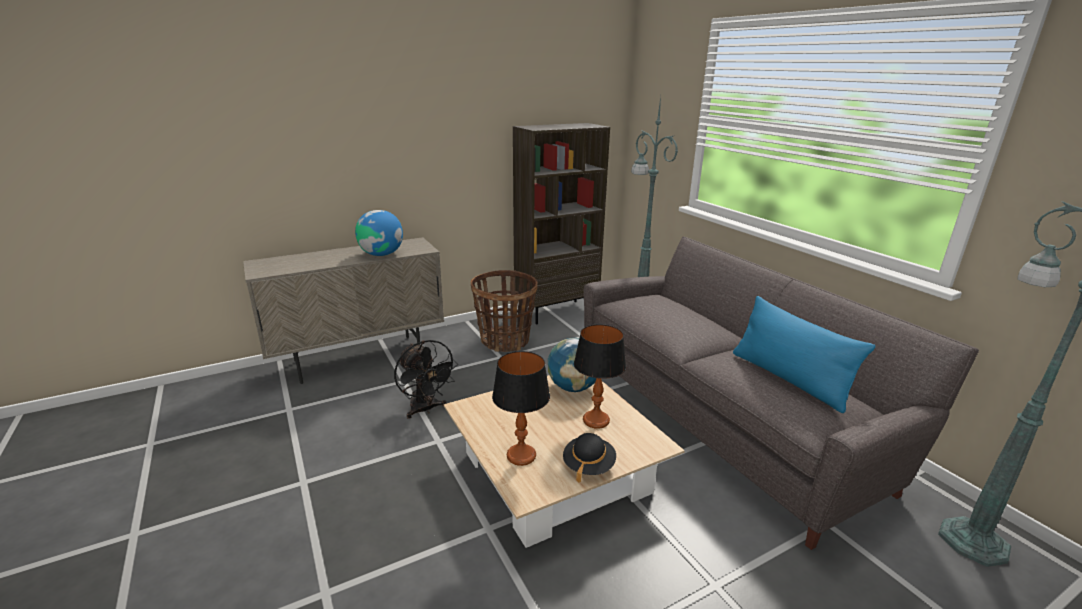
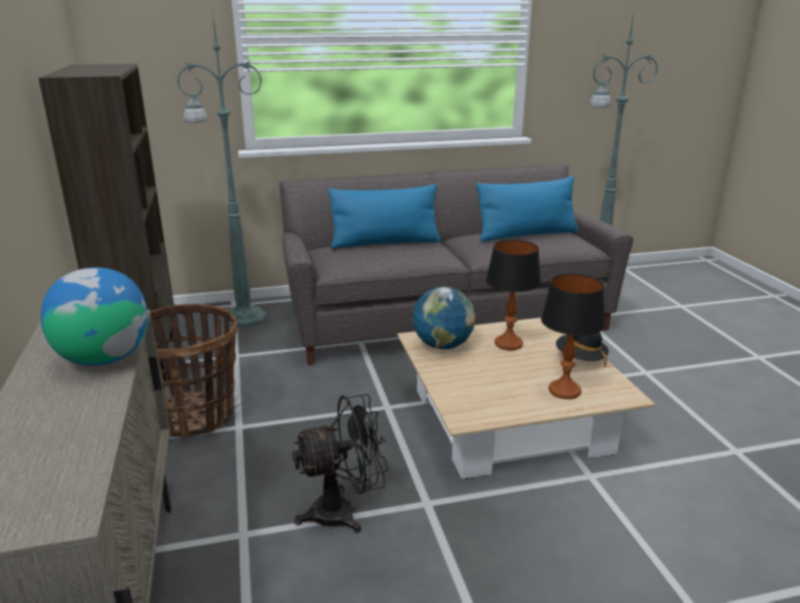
camera: 75 degrees left, 0 degrees up
none -> blue pillow [328,184,441,249]

